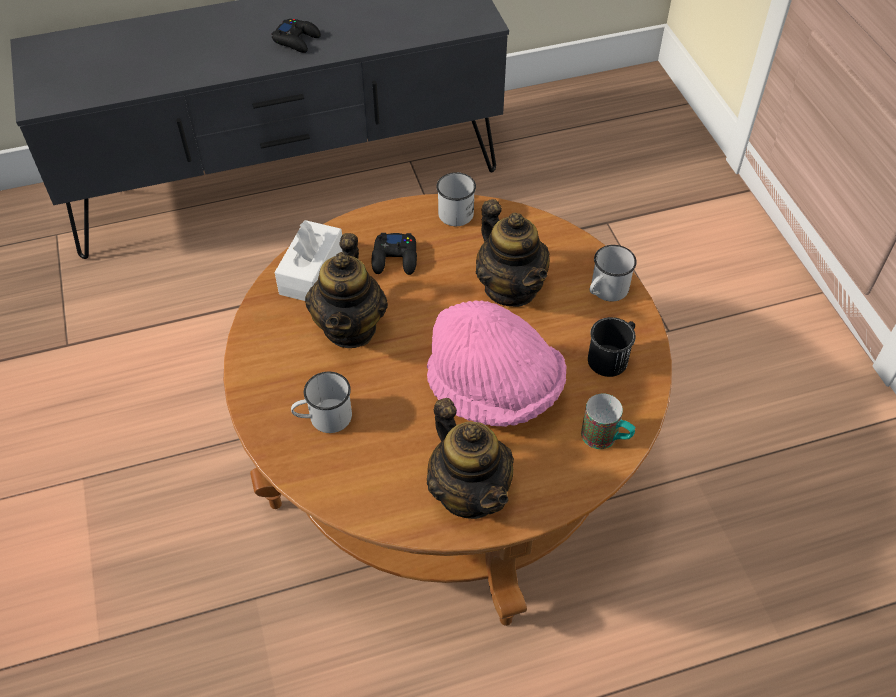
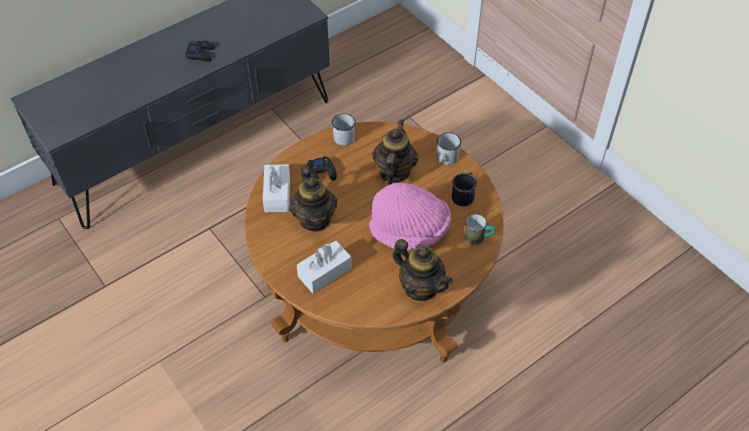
camera: 20 degrees left, 0 degrees up
white mug [291,372,352,433] -> white tissue box [297,240,352,293]
teapot [476,199,550,307] -> teapot turned 120 degrees counterclockwise [372,119,418,185]

